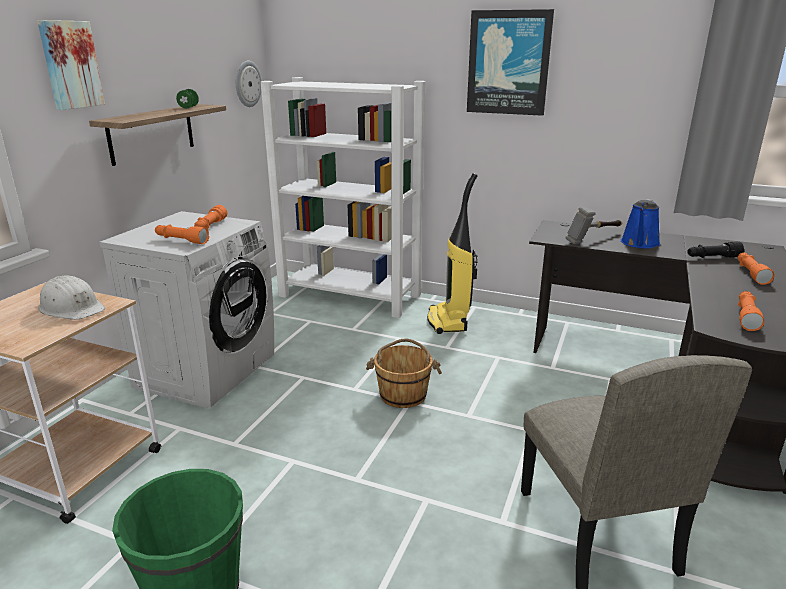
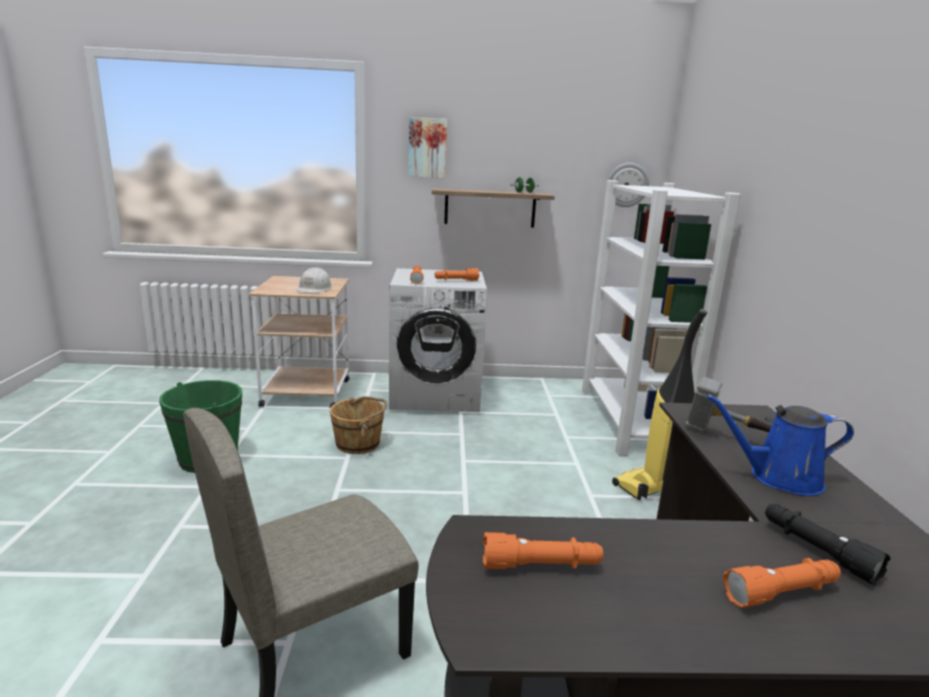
camera: 65 degrees right, 5 degrees down
brown bucket [366,339,442,408] -> brown bucket moved to [330,396,387,454]
picture [467,9,554,116] -> none

